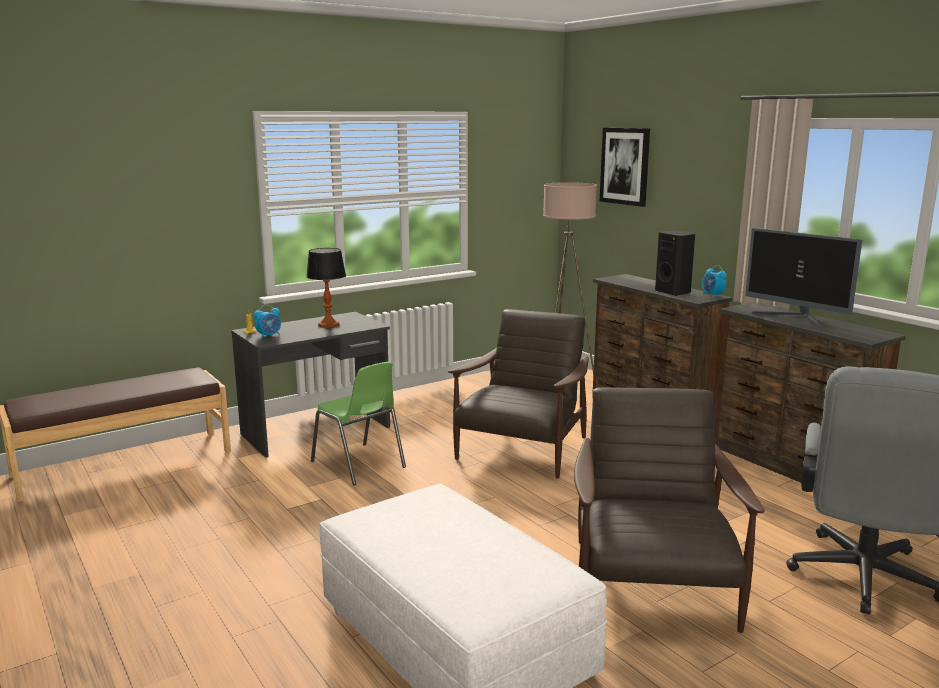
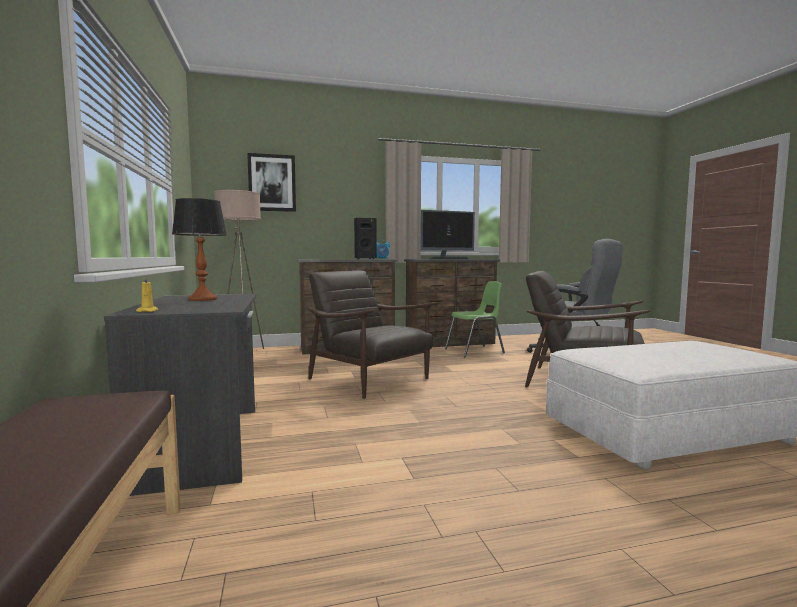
camera: 70 degrees left, 10 degrees down
alarm clock [254,305,281,339] -> none
green chair [311,362,406,485] -> green chair moved to [445,281,505,358]

